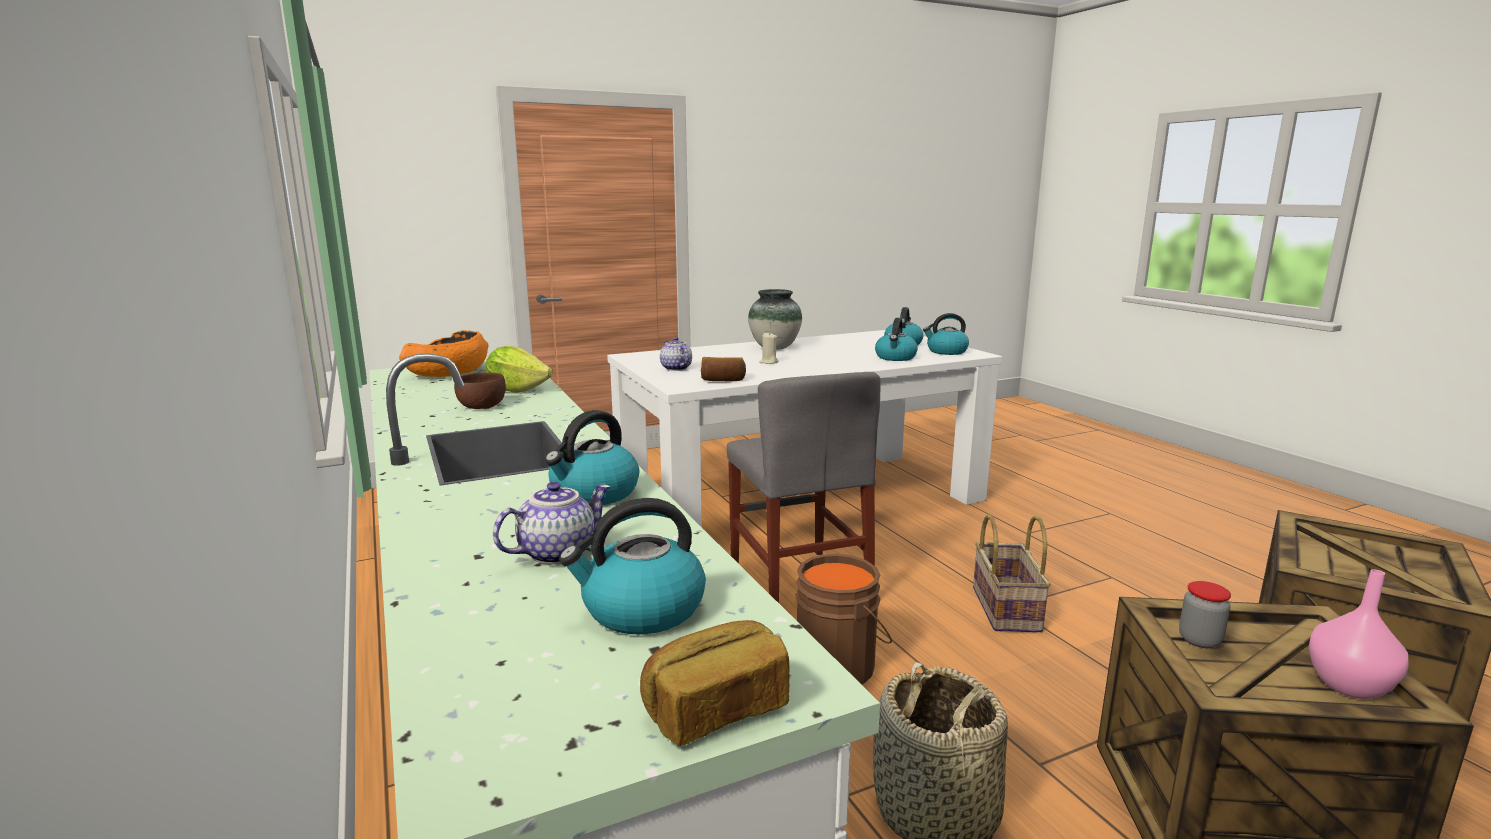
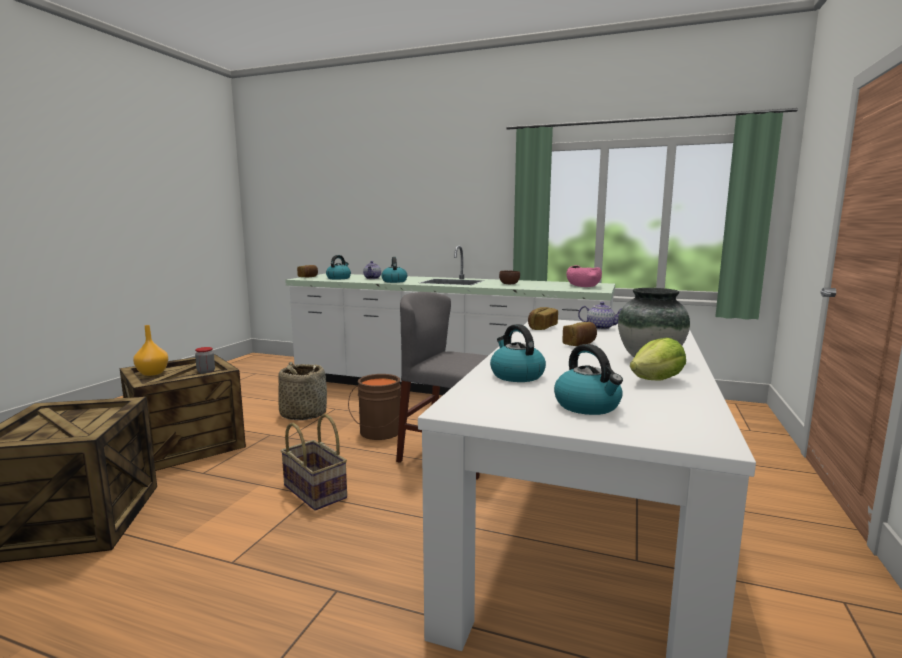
camera: 135 degrees right, 5 degrees down
orange bowl [399,330,489,377] -> pink bowl [566,265,602,287]
lettuce [485,346,552,393] -> lettuce moved to [630,338,686,381]
beige candle [759,332,778,364] -> bread [562,322,597,346]
kettle [923,313,969,355] -> none
pink vase [1309,569,1409,699] -> orange vase [133,325,168,376]

